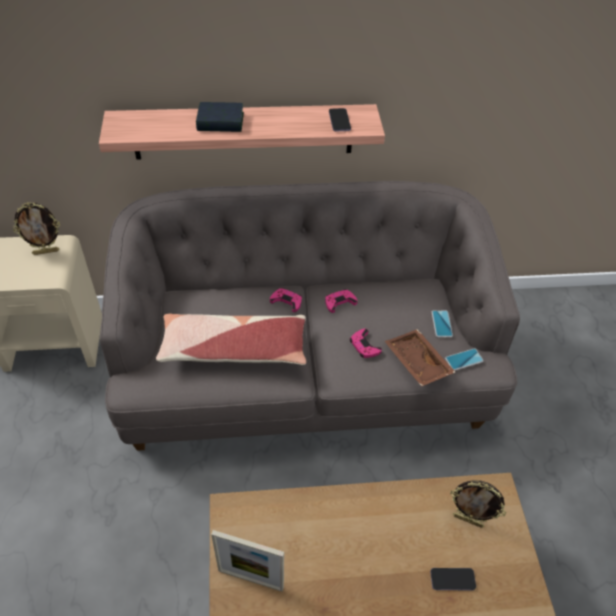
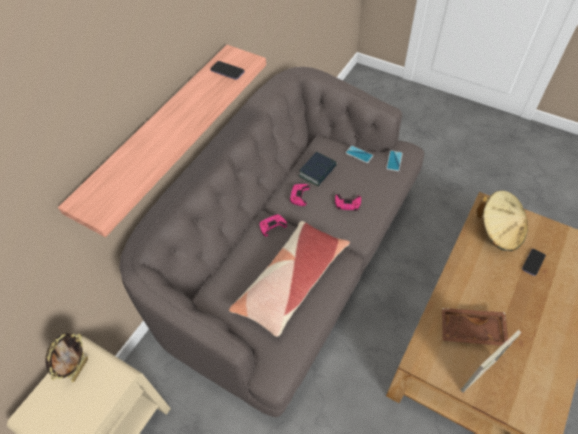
camera: 50 degrees left, 5 degrees up
book [196,102,244,132] -> book moved to [299,152,337,186]
brown tray [385,329,456,387] -> brown tray moved to [442,308,508,346]
picture frame [450,480,506,528] -> beige hat [476,190,528,251]

